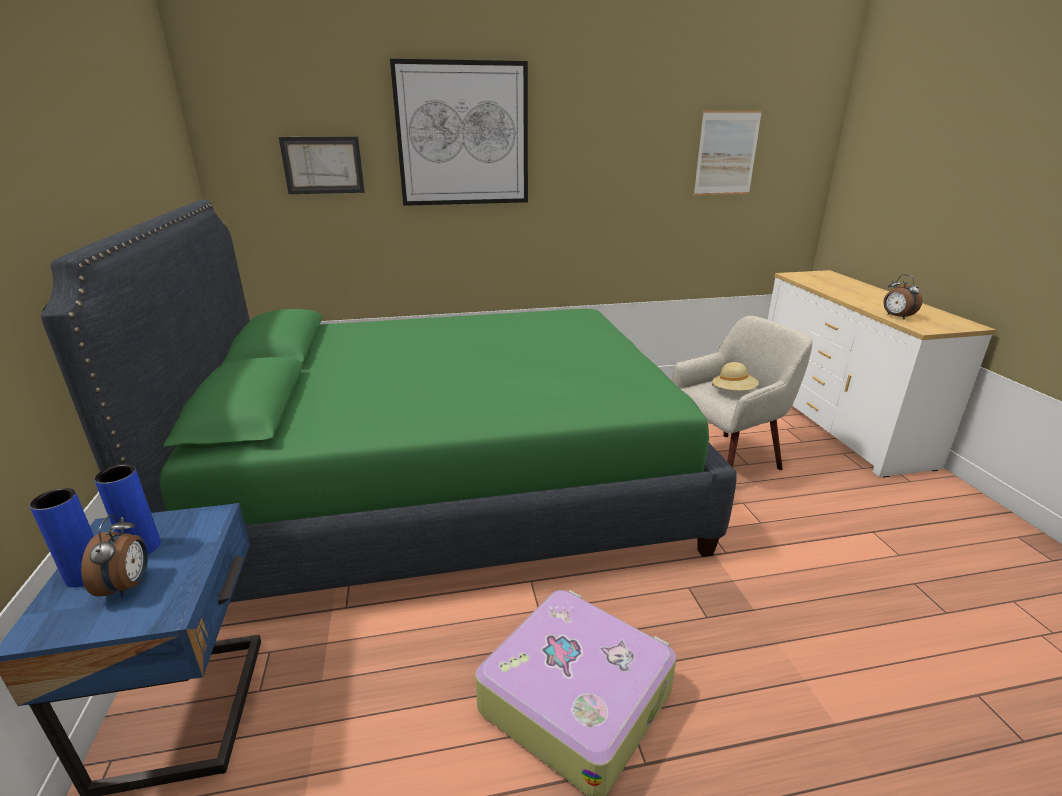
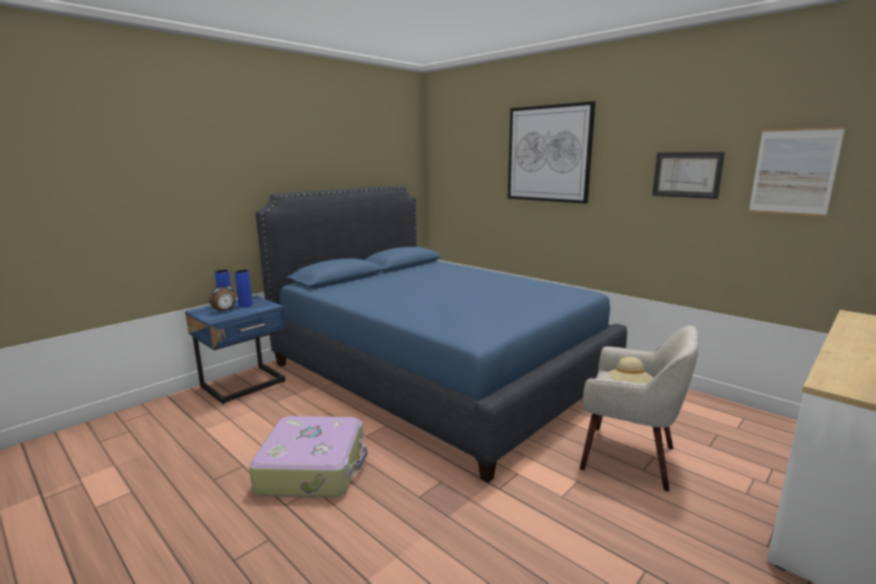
camera: 55 degrees right, 10 degrees down
green bed [41,200,737,602] -> blue bed [255,185,627,483]
picture [279,137,365,194] -> picture moved to [652,152,725,199]
alarm clock [883,274,923,320] -> none

